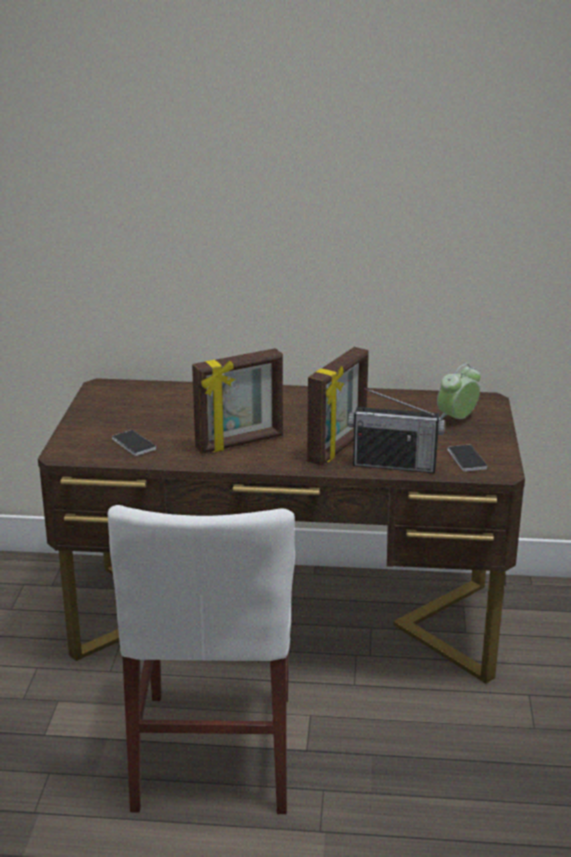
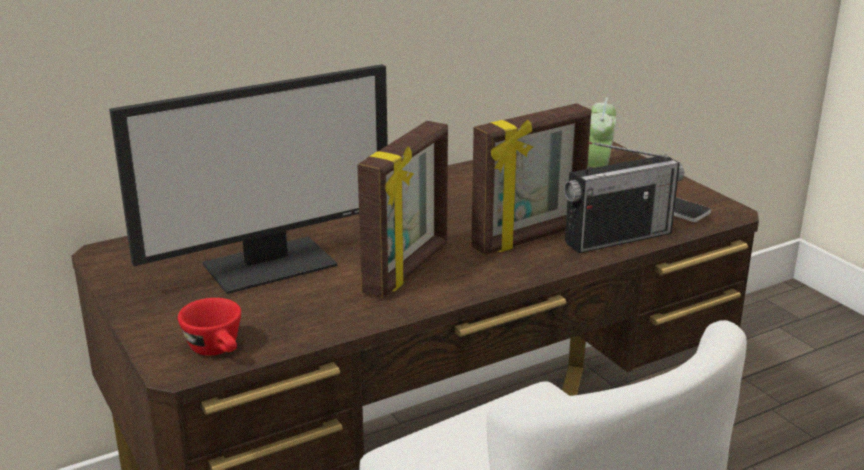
camera: 35 degrees left, 0 degrees up
phone [112,430,156,456] -> none
picture frame [307,347,369,466] -> picture frame turned 60 degrees clockwise [471,103,591,255]
none -> monitor [109,64,388,294]
none -> red cup [178,298,241,356]

